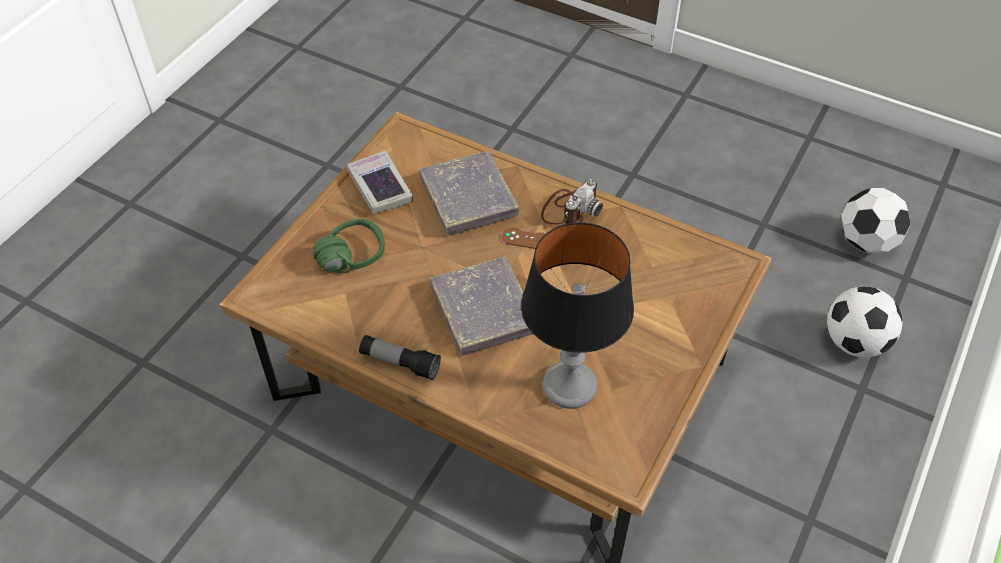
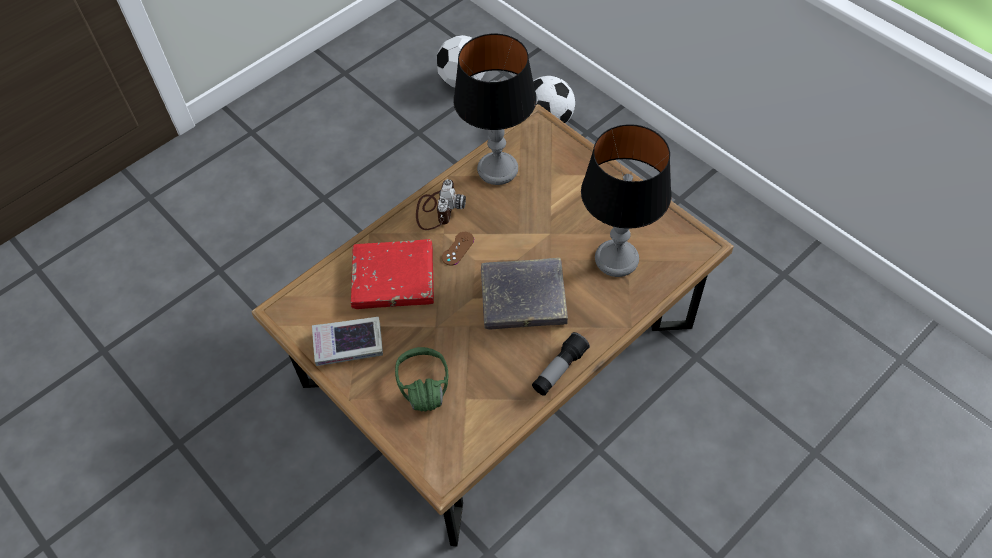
camera: 70 degrees left, 5 degrees up
grey book [419,151,519,236] -> red book [351,239,434,309]
camera [541,179,603,225] -> camera turned 45 degrees clockwise [416,179,466,230]
none -> table lamp [453,34,537,185]

